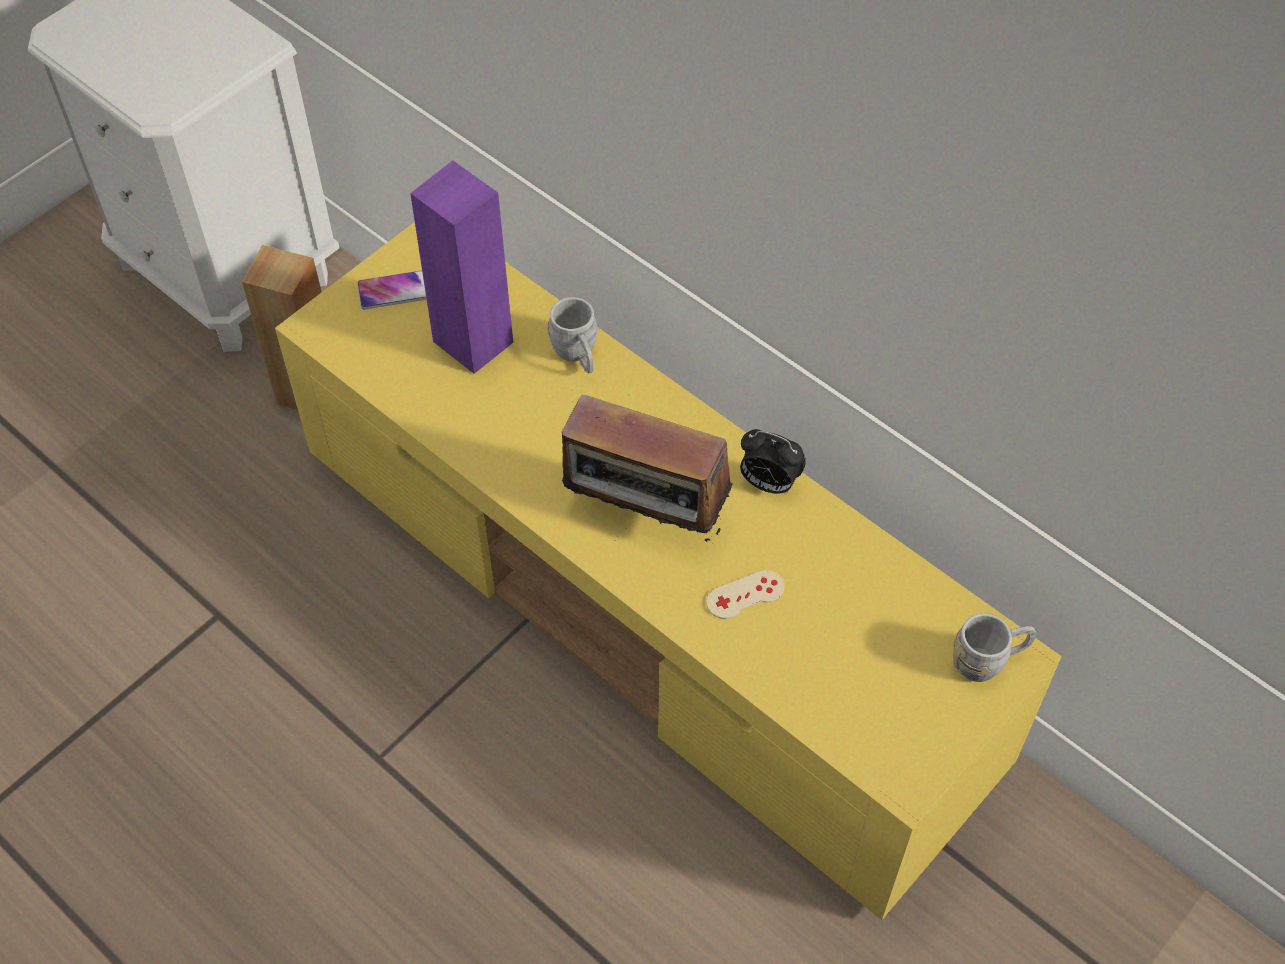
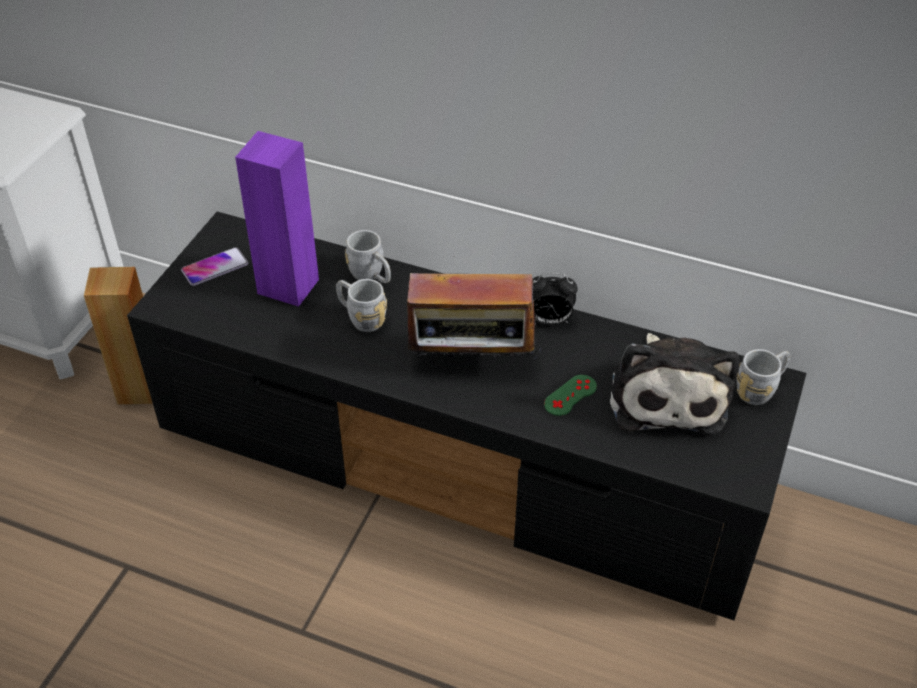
camera: 20 degrees left, 10 degrees down
yellow tv stand [275,222,1062,920] -> black tv stand [127,211,807,620]
beige game controller [706,570,784,619] -> green game controller [544,375,597,416]
none -> grey mug [336,279,387,332]
none -> plush toy [610,333,739,435]

